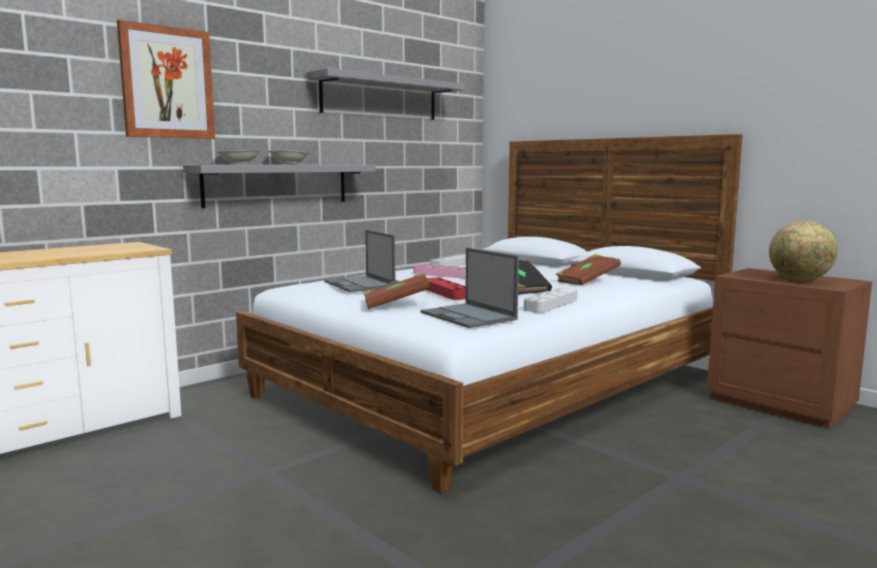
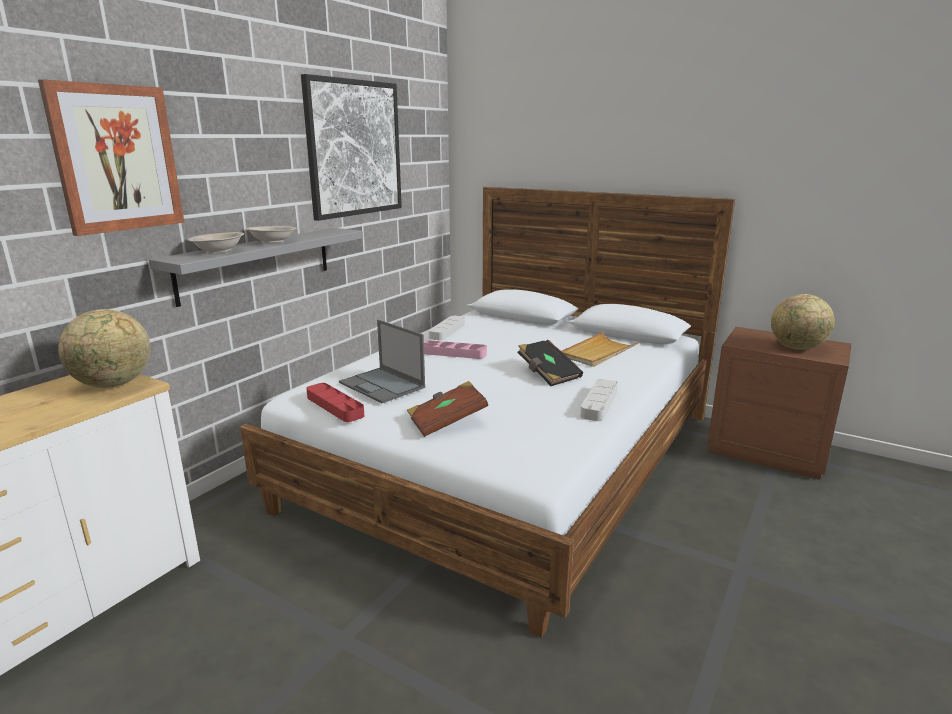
camera: 15 degrees left, 10 degrees up
grey shelf [306,68,465,120] -> picture [301,74,402,221]
laptop [421,248,519,328] -> none
red tray [427,278,466,300] -> red tray moved to [306,383,364,422]
brown book [556,254,621,285] -> beige tray [561,332,640,367]
none -> globe [58,309,151,388]

